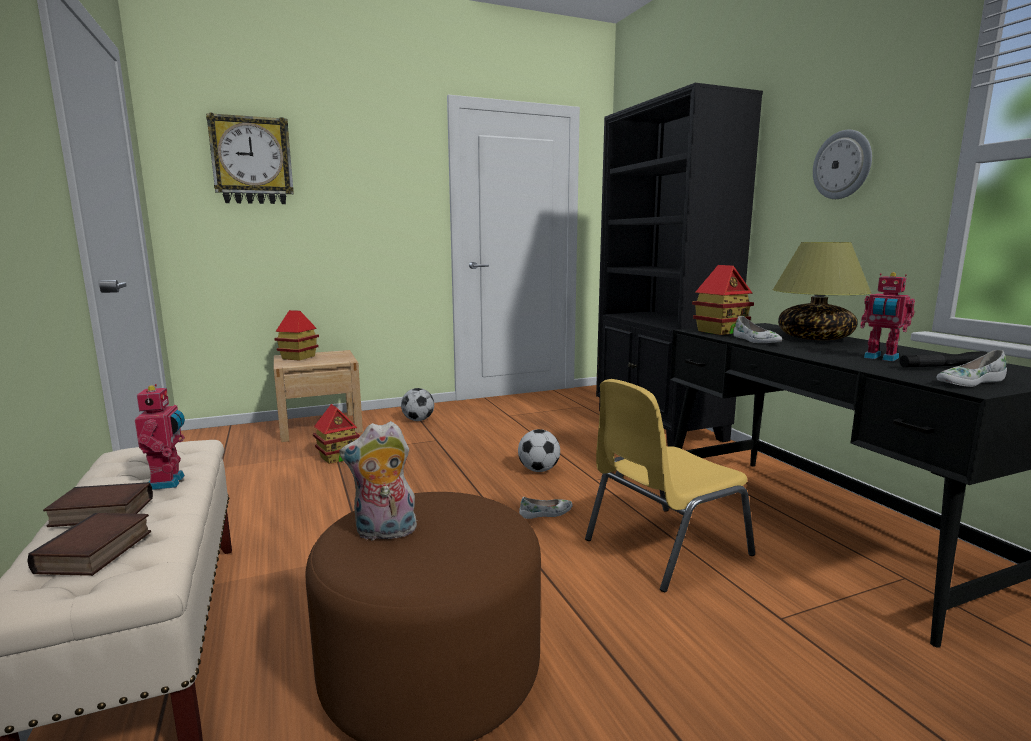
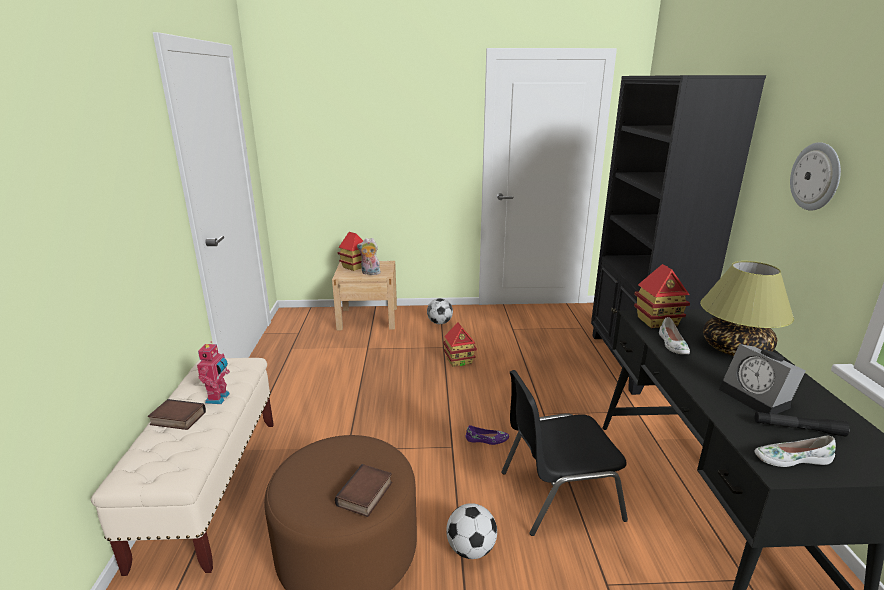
camera: 20 degrees right, 10 degrees up
book [27,513,151,576] -> book moved to [335,464,392,517]
wall clock [206,113,294,204] -> none
toy house [313,404,360,464] -> toy house moved to [443,323,477,367]
plush toy [340,421,417,541] -> plush toy moved to [357,238,381,275]
football [518,429,560,472] -> football moved to [446,503,497,559]
white shoe [519,497,573,519] -> purple shoe [466,425,509,445]
yellow chair [585,379,755,592] -> black chair [501,370,628,536]
toy robot [860,272,915,361] -> alarm clock [719,344,806,414]

